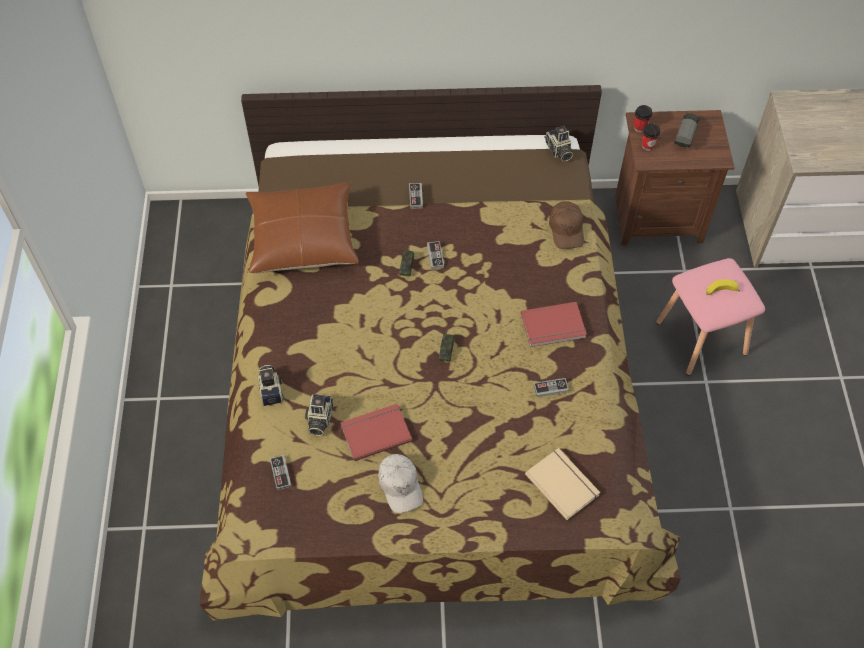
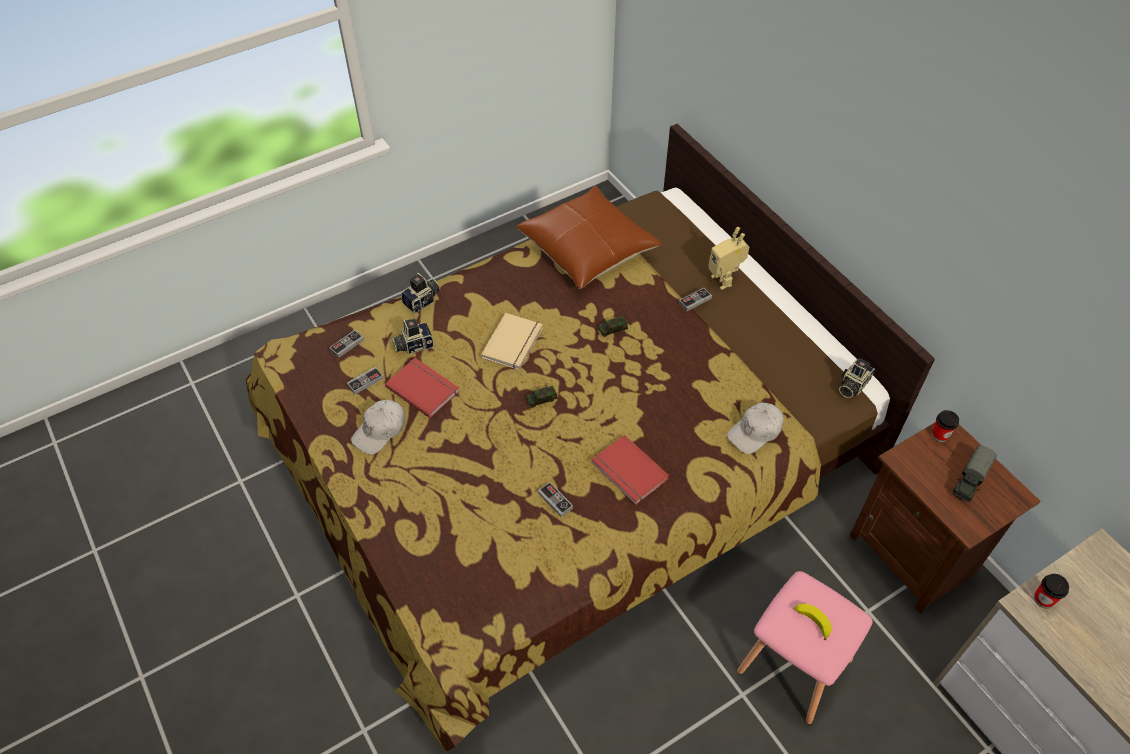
camera: 60 degrees right, 5 degrees down
game controller [427,241,444,269] -> game controller moved to [347,367,383,394]
beige book [525,448,600,520] -> beige book moved to [481,313,543,370]
brown cap [549,201,584,249] -> white cap [727,402,784,454]
cup [641,123,660,151] -> cup moved to [1034,574,1069,609]
toy truck [674,113,700,148] -> toy truck turned 135 degrees clockwise [953,446,997,502]
none -> toy robot [708,227,749,290]

